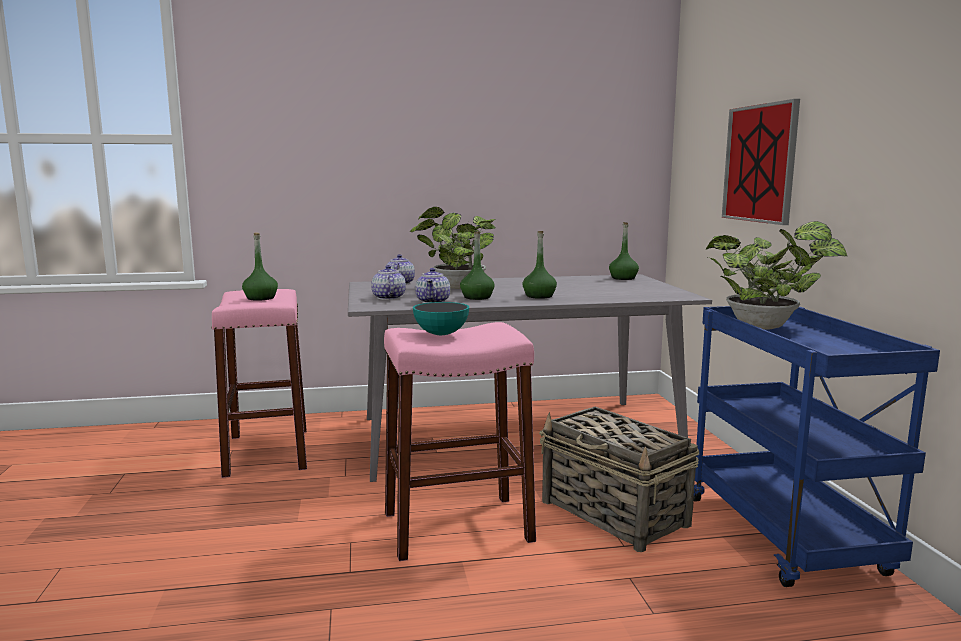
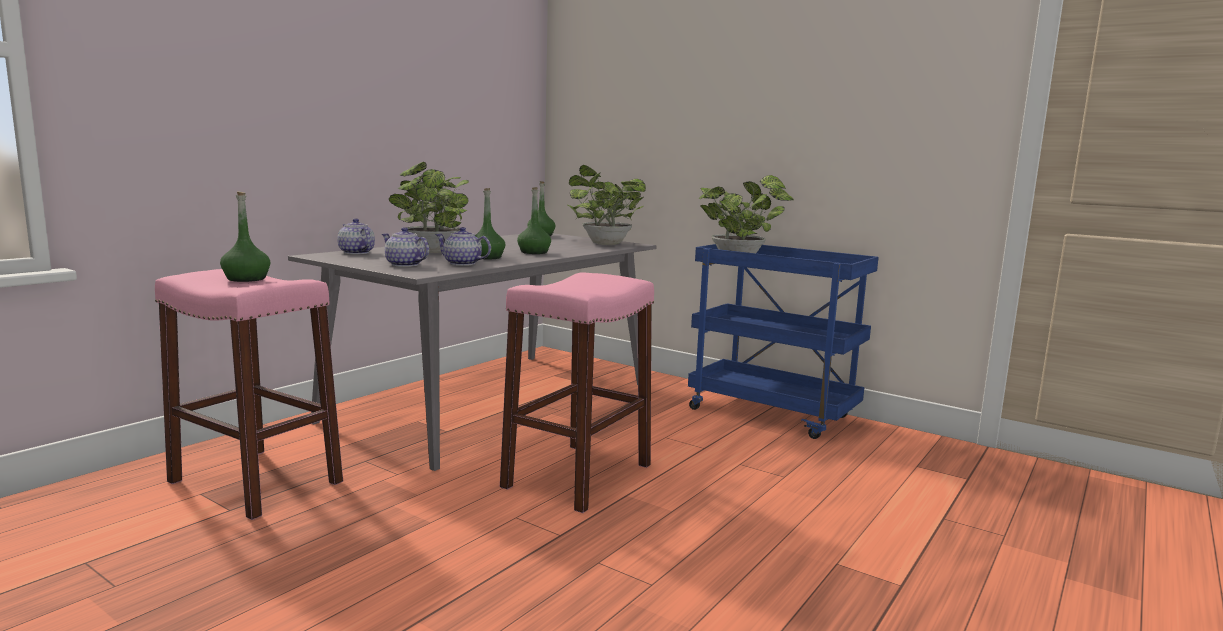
camera: 45 degrees left, 0 degrees up
bowl [413,302,469,335] -> none
teapot [415,268,450,303] -> teapot turned 150 degrees clockwise [435,227,491,266]
basket [539,407,699,552] -> none
picture [722,99,800,225] -> none
none -> potted plant [566,165,646,245]

